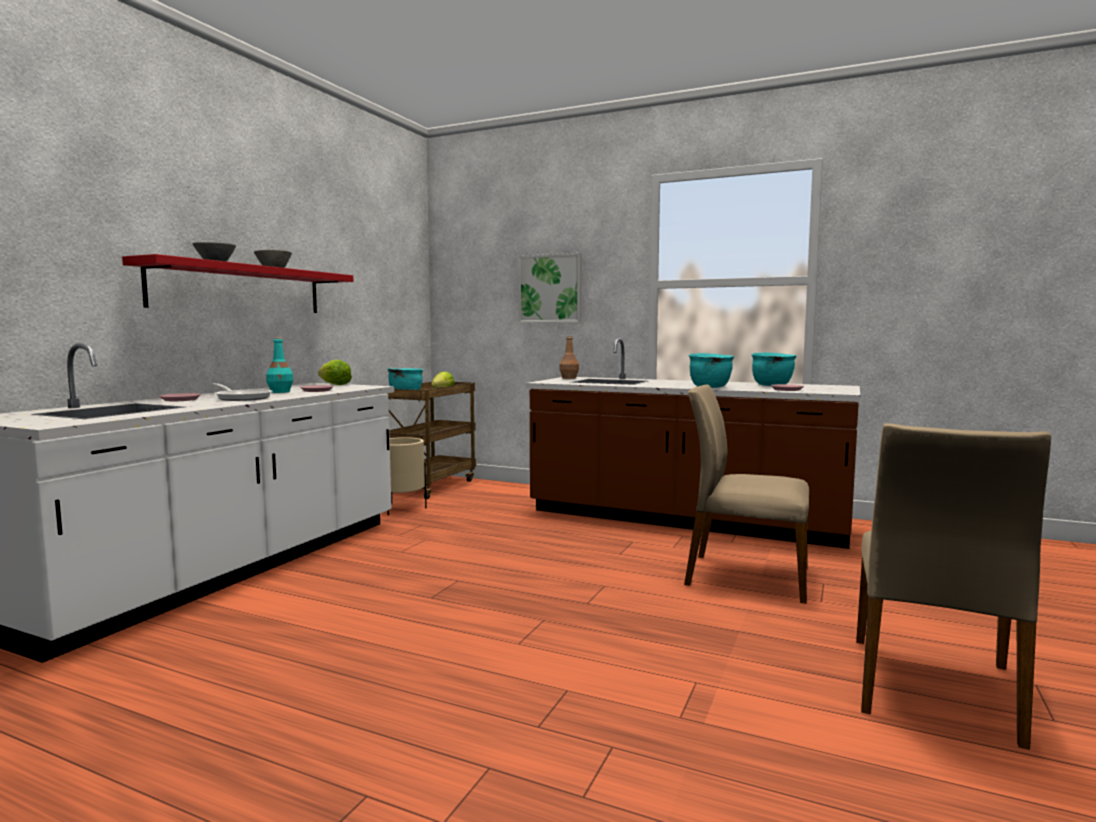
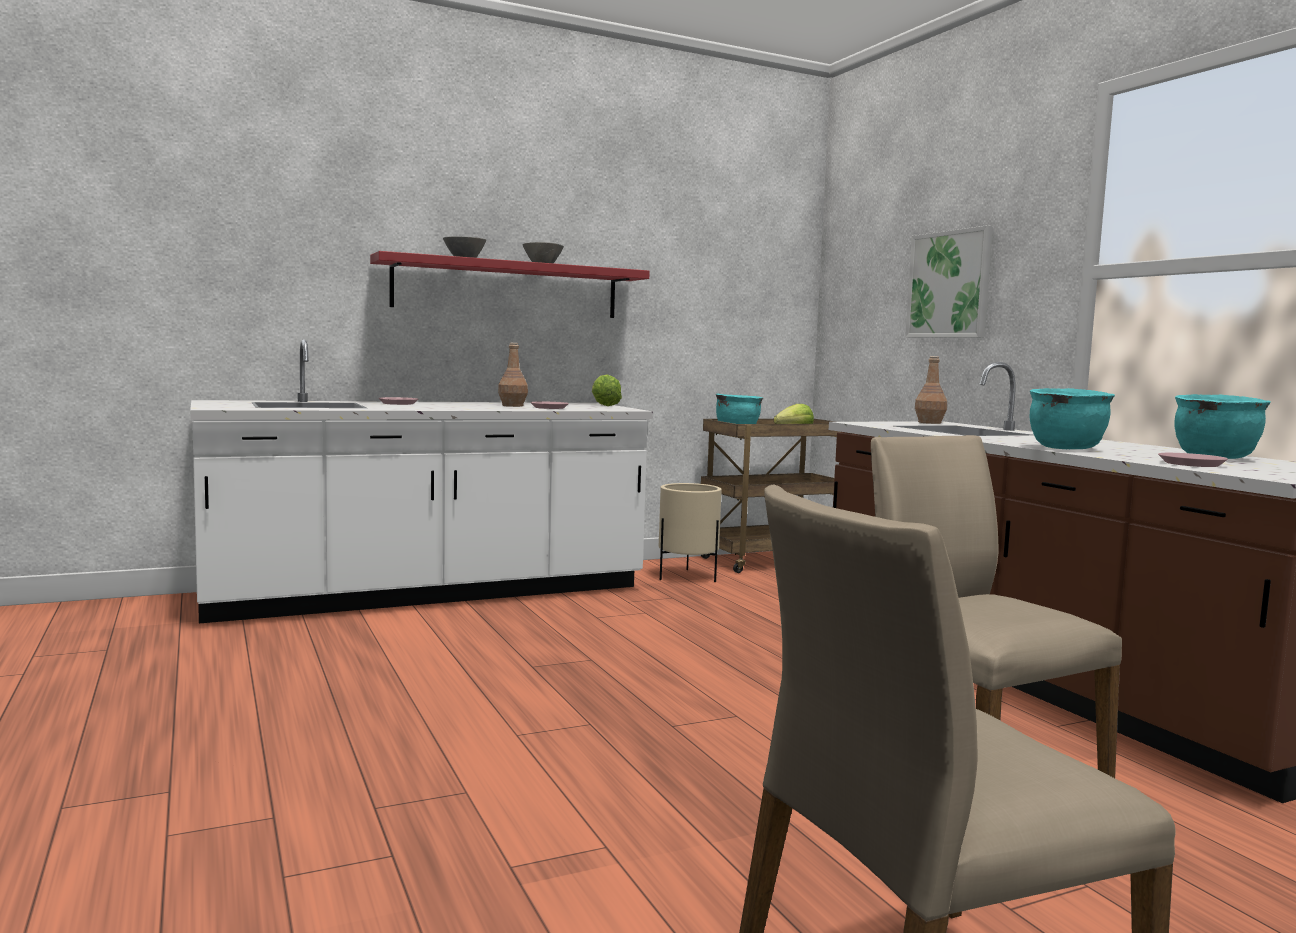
camera: 40 degrees right, 0 degrees up
frying pan [212,383,272,401] -> none
turquoise bottle [266,337,293,393] -> brown bottle [498,343,528,407]

